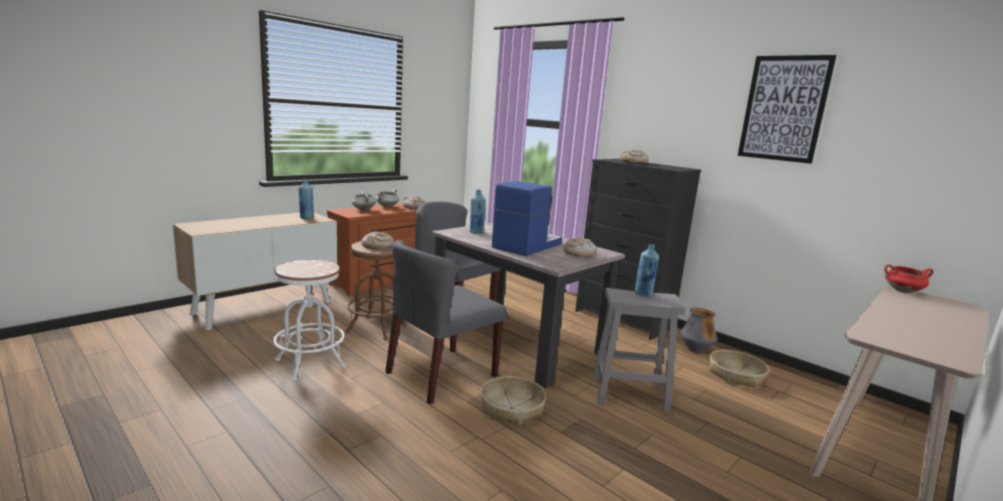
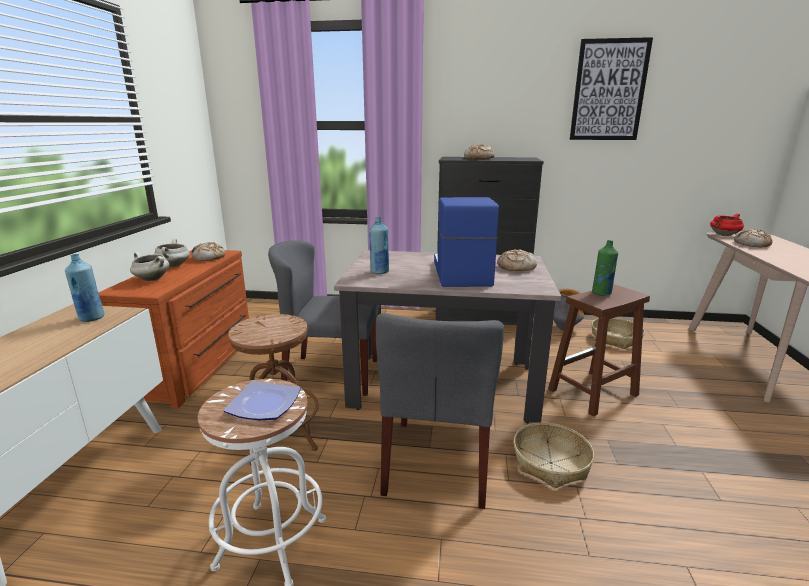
camera: 35 degrees left, 5 degrees up
bread [362,232,394,249] -> bread moved to [734,229,773,247]
grey stool [593,288,686,412] -> brown stool [548,284,650,417]
blue bottle [635,244,659,297] -> green bottle [592,240,618,296]
none -> plate [224,381,301,420]

